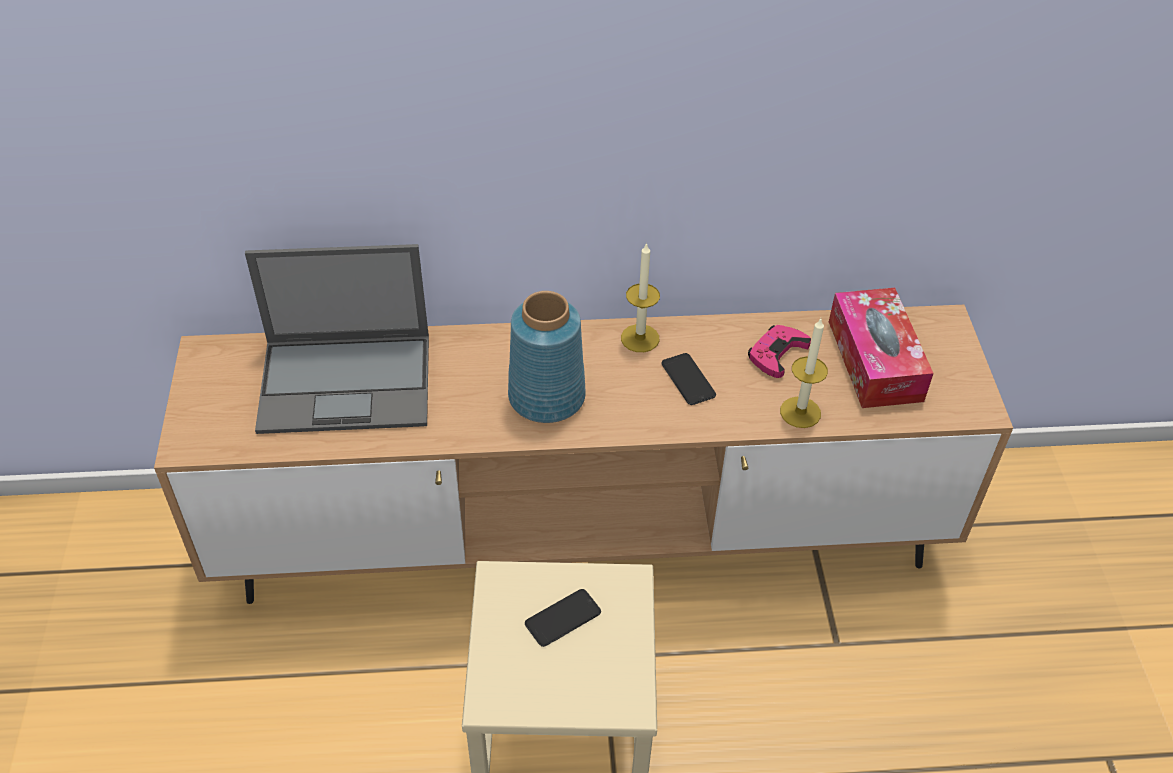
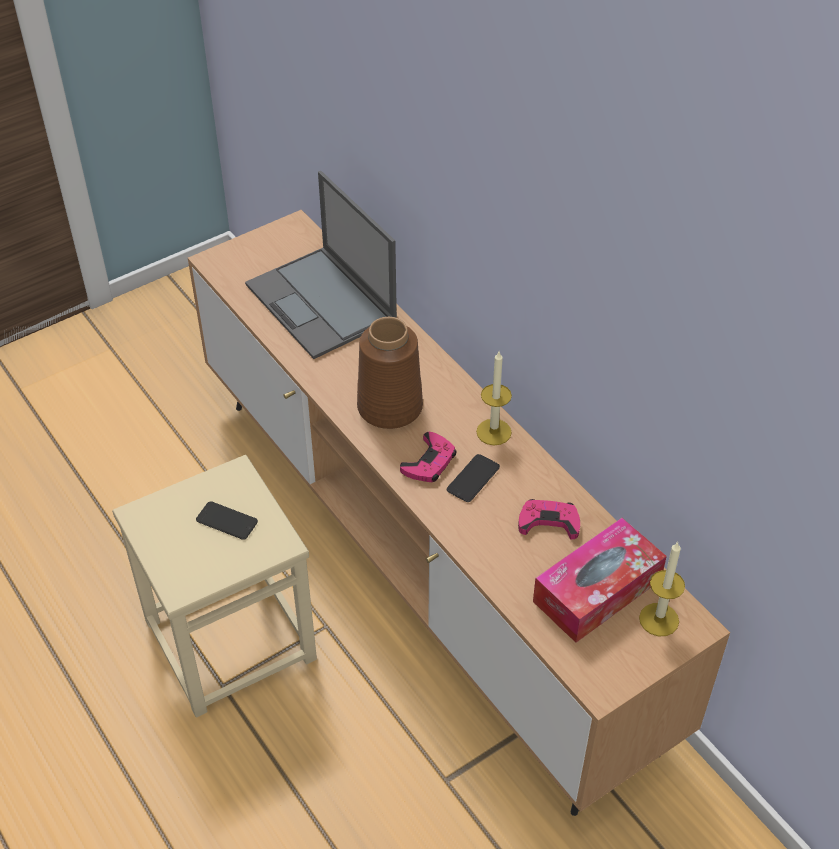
camera: 60 degrees right, 0 degrees up
blue vase [508,291,586,423] -> brown vase [357,317,423,429]
candle [780,319,828,428] -> candle moved to [639,542,685,636]
none -> pink game controller [400,432,456,482]

